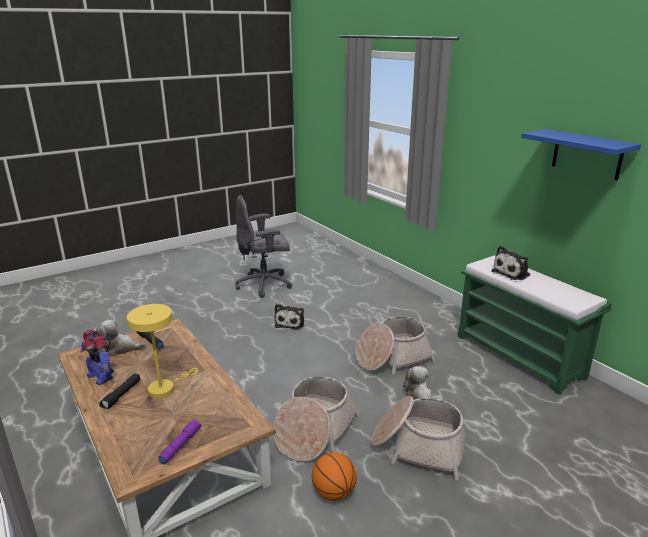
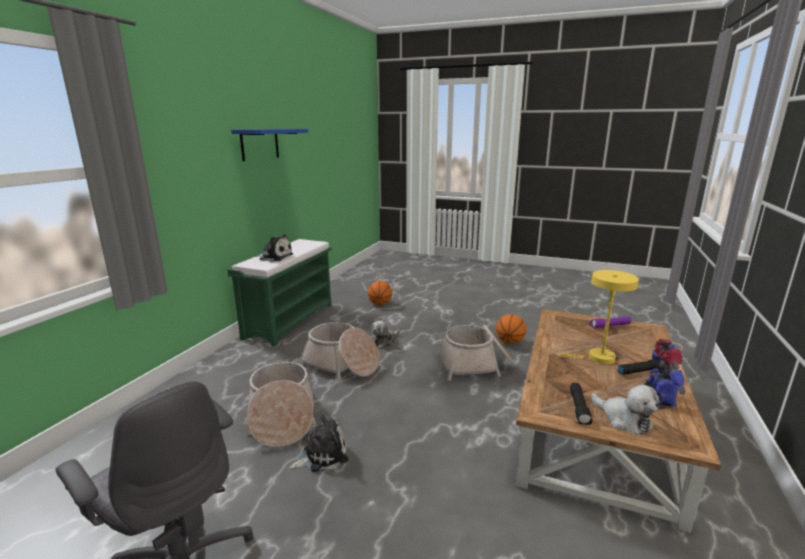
camera: 125 degrees left, 5 degrees down
basket [371,396,466,480] -> basket moved to [247,362,316,448]
none -> basketball [368,281,392,305]

